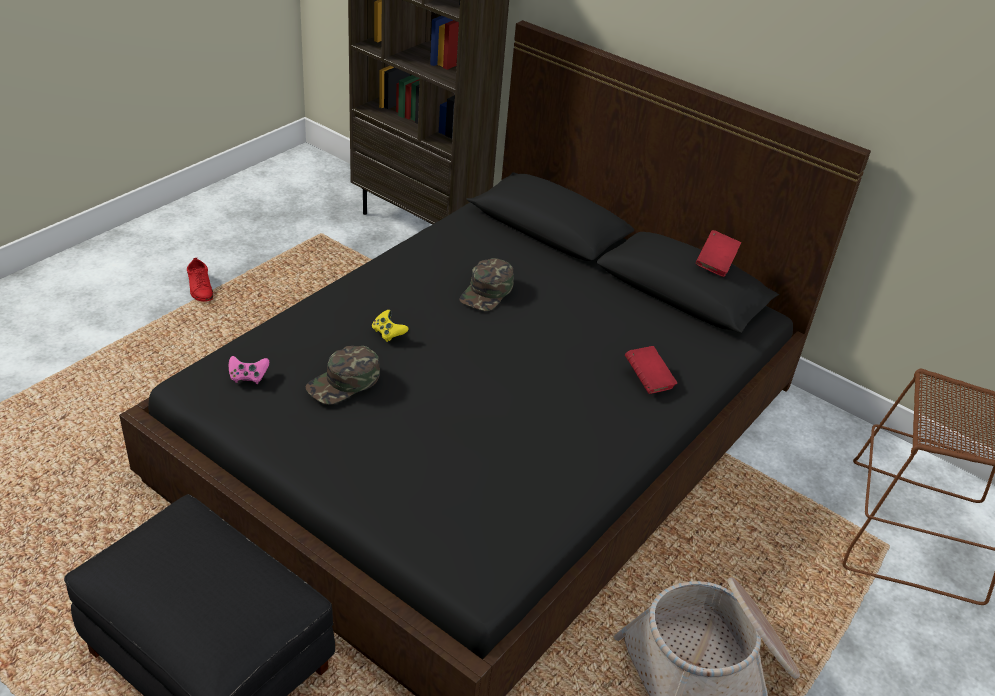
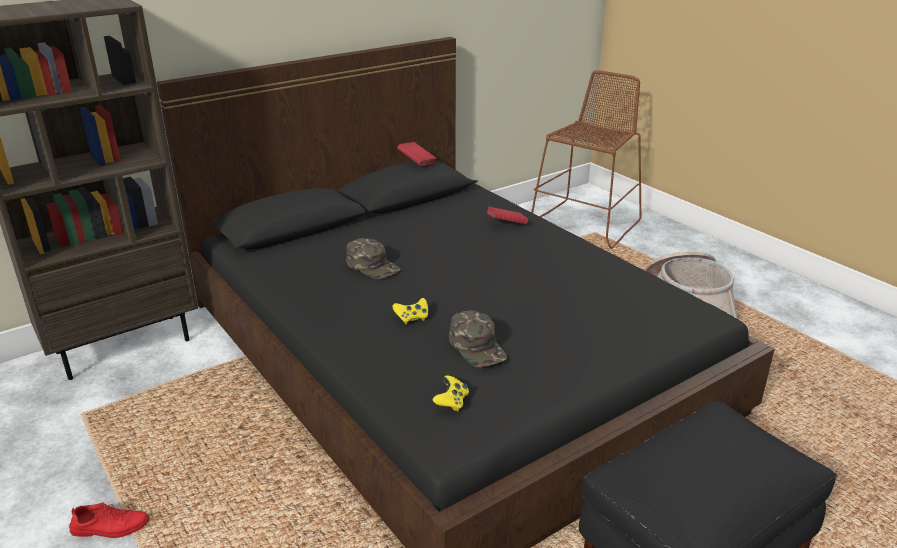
camera: 70 degrees left, 10 degrees down
pink game controller [229,356,269,384] -> yellow game controller [433,375,469,411]

